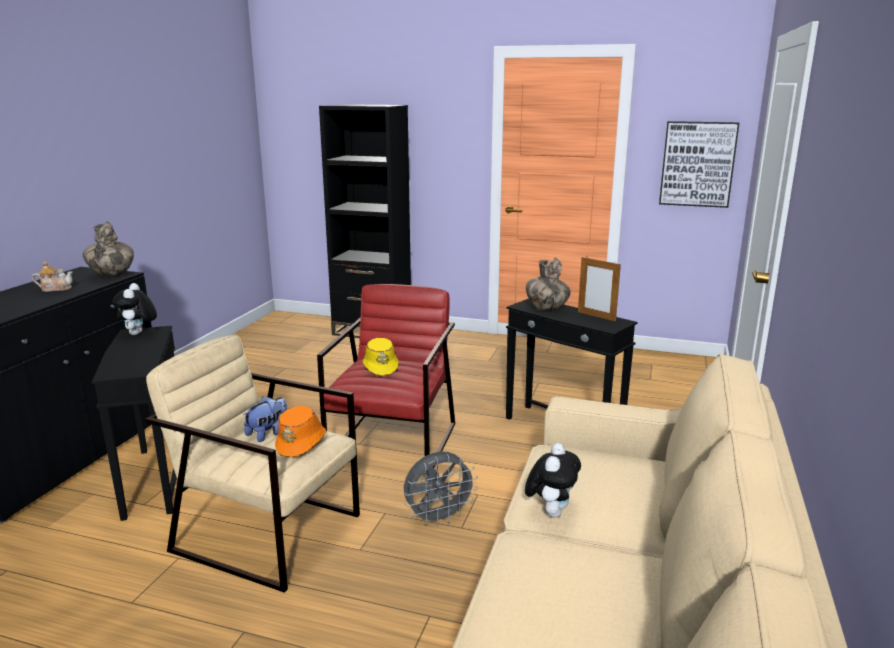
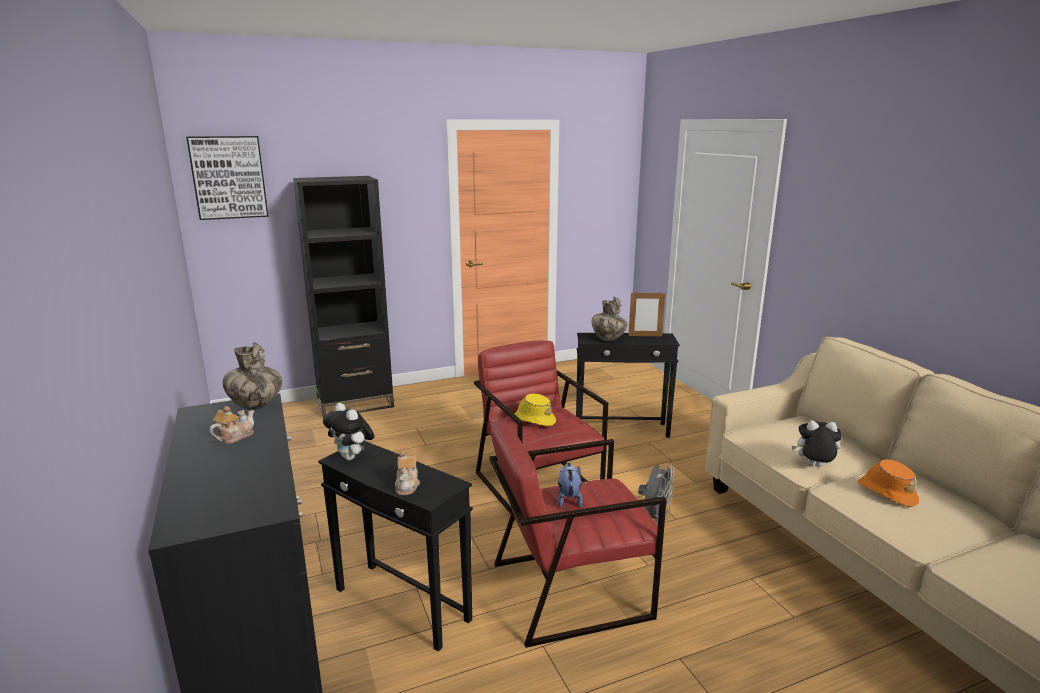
camera: 40 degrees left, 0 degrees up
beige armchair [145,335,360,593] -> red armchair [490,421,667,648]
orange hat [275,406,326,457] -> orange hat moved to [858,459,919,507]
plush toy [525,443,581,518] -> plush toy turned 60 degrees counterclockwise [791,421,842,467]
picture [659,121,739,208] -> picture moved to [186,136,269,220]
none -> teapot [395,451,420,495]

